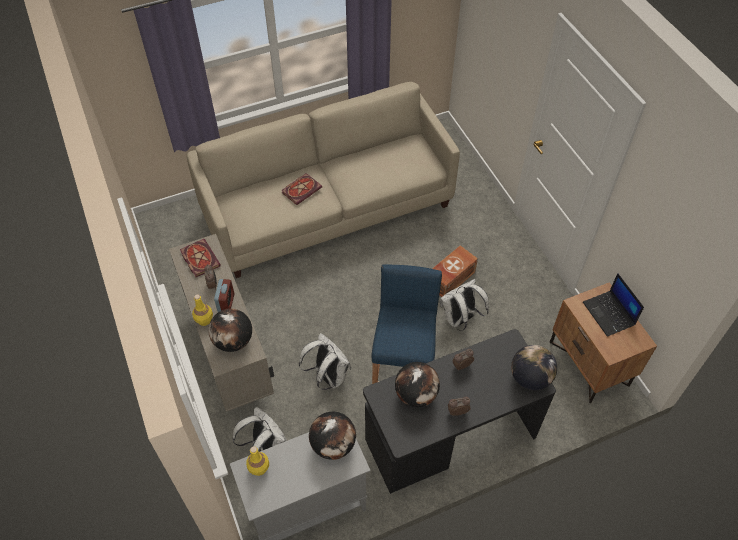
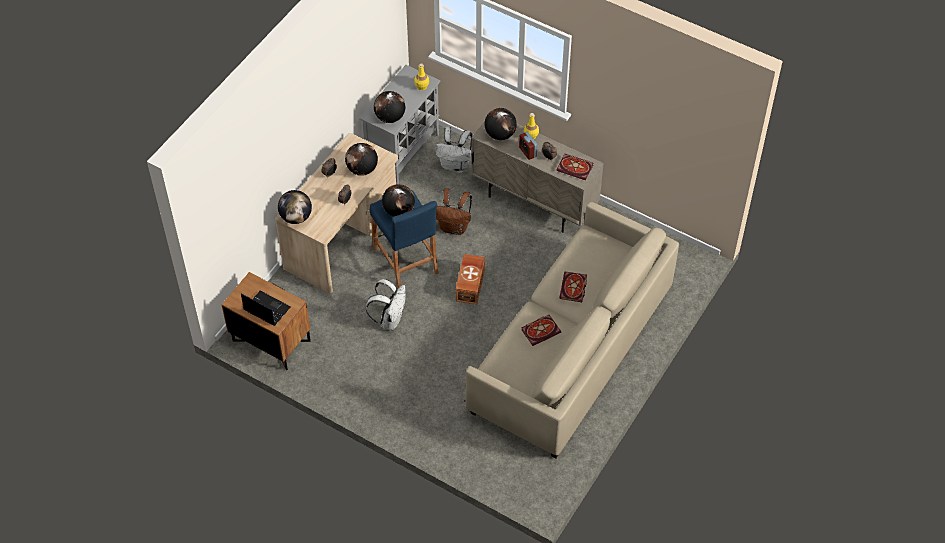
camera: 145 degrees right, 0 degrees up
white backpack [299,333,351,390] -> brown backpack [436,188,472,235]
black desk [363,329,556,494] -> beige desk [275,133,398,293]
brown storage box [432,245,478,297] -> brown storage box moved to [456,254,485,304]
none -> globe [382,184,415,217]
none -> book [521,315,561,346]

